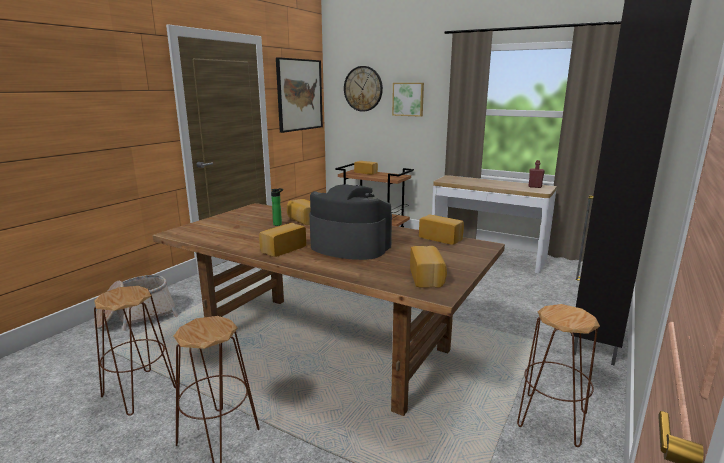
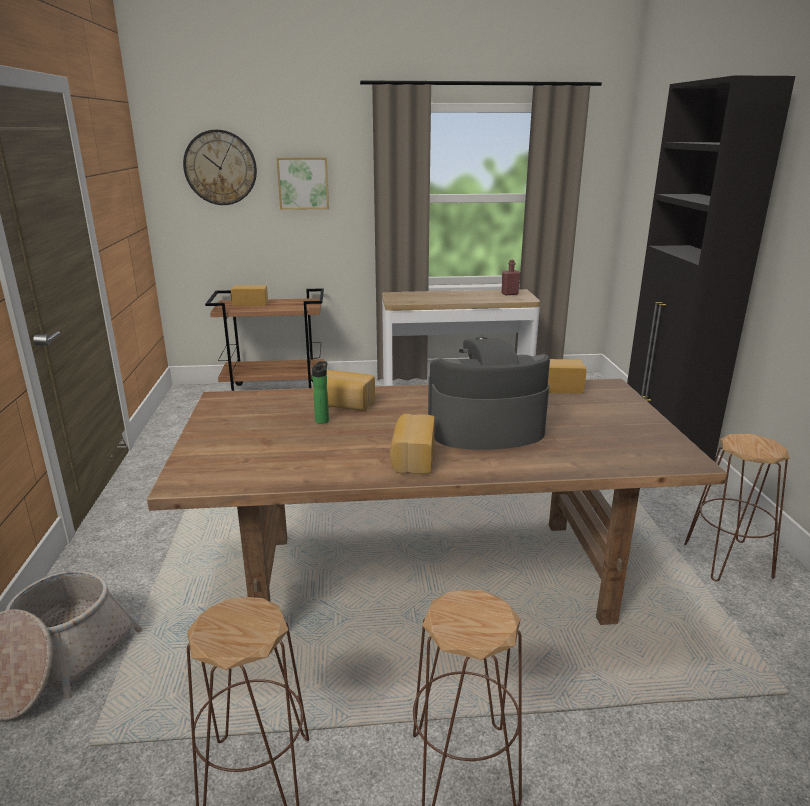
camera: 35 degrees left, 5 degrees up
picture [276,57,323,133] -> none
bread [410,246,447,288] -> none

